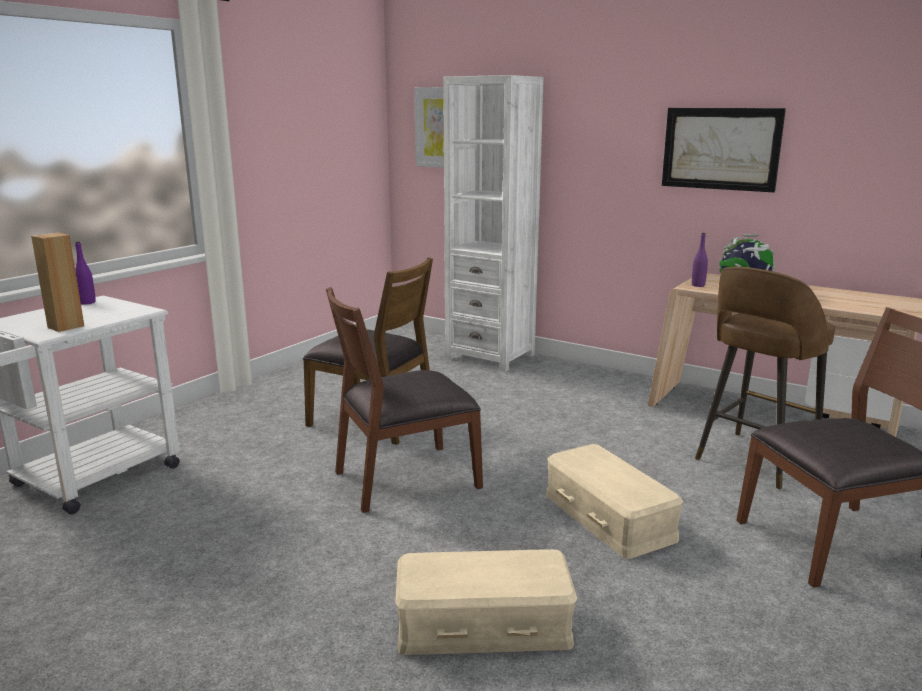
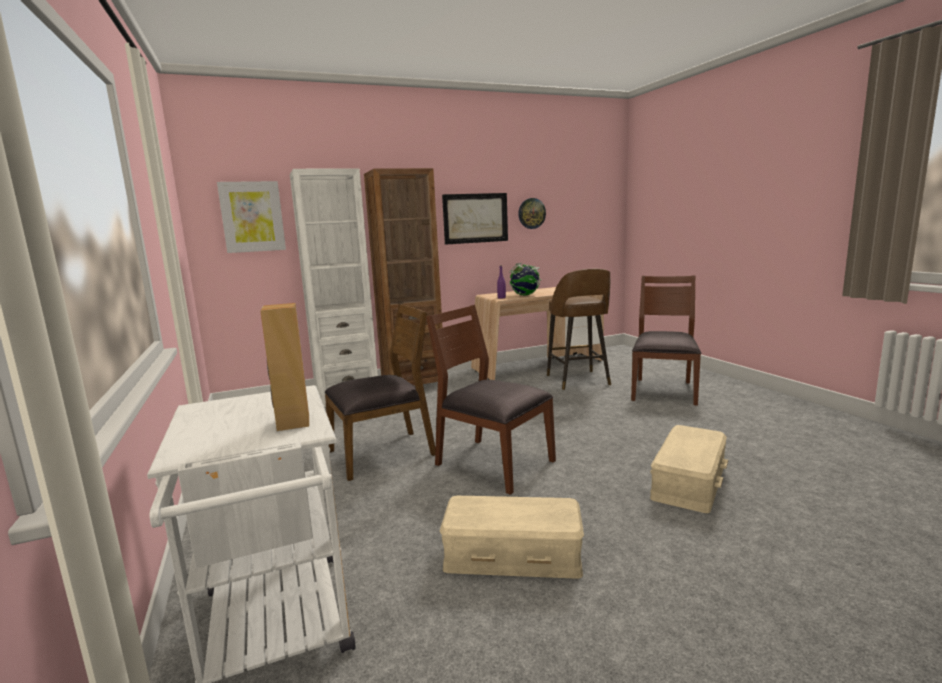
camera: 55 degrees left, 5 degrees down
purple bottle [75,241,96,305] -> none
brown chair [326,287,483,513] -> brown chair turned 120 degrees clockwise [426,305,556,495]
beige storage box [546,444,684,559] -> beige storage box moved to [440,496,584,579]
none -> brown bookcase [364,168,443,386]
none -> wall clock [518,198,546,229]

